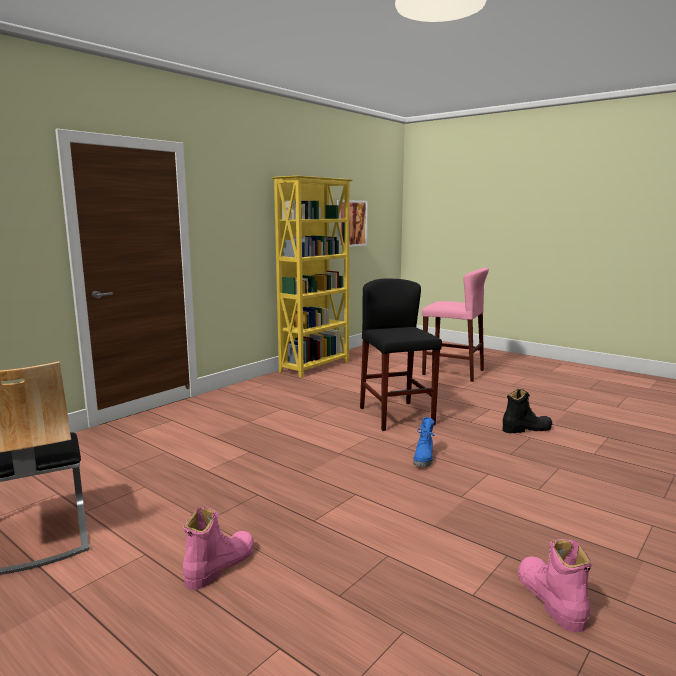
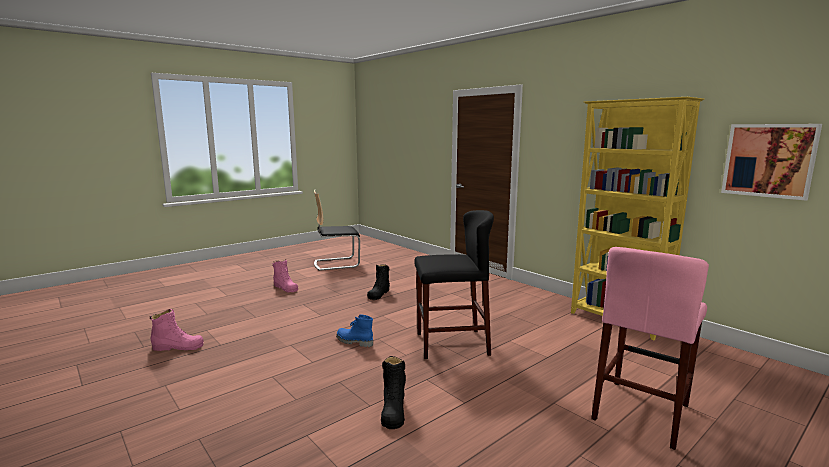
camera: 100 degrees right, 0 degrees up
none -> black boot [367,264,390,300]

